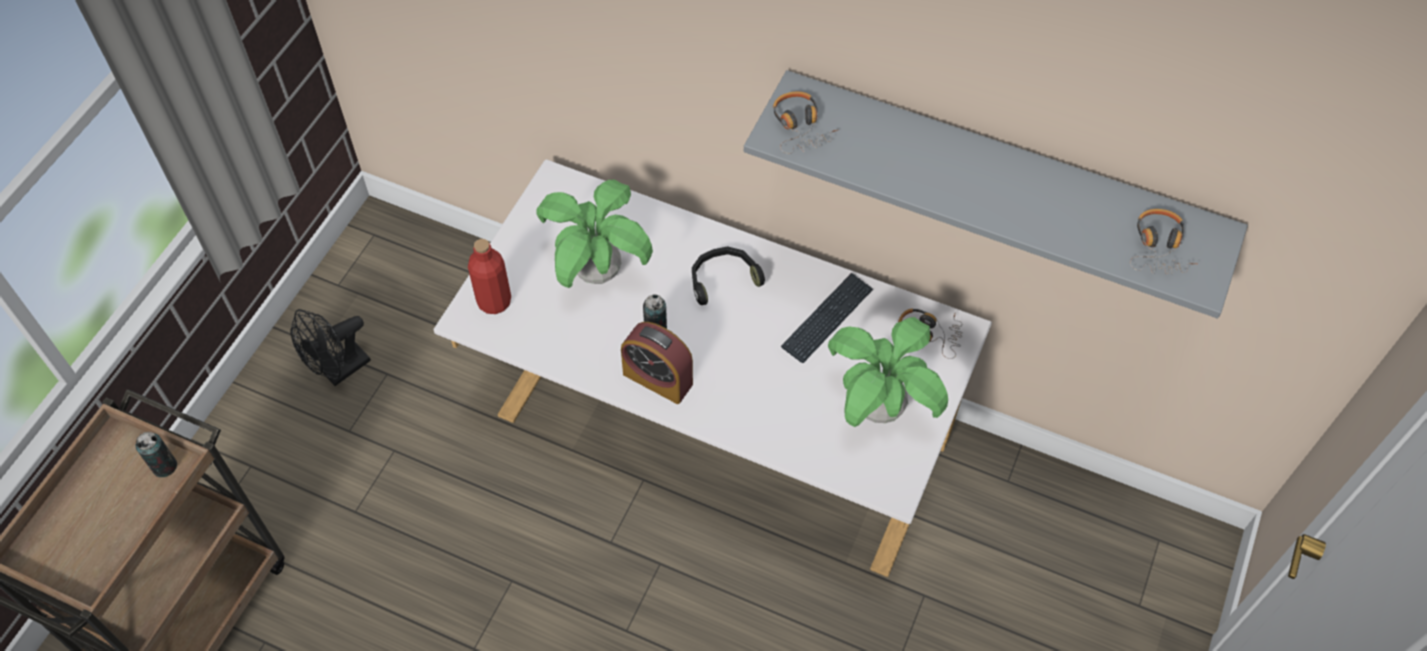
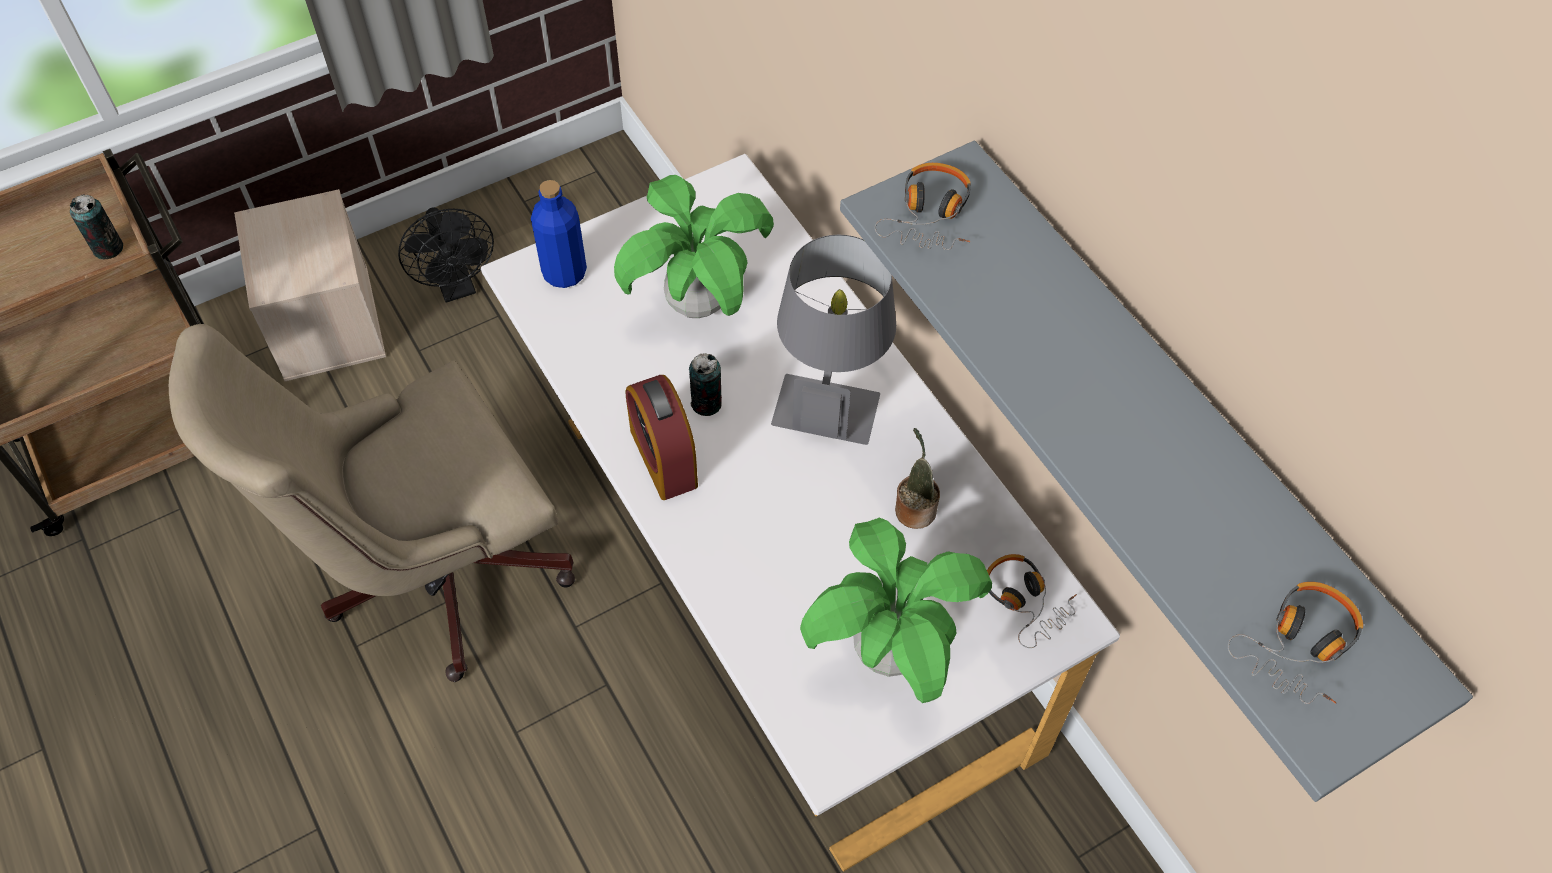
camera: 35 degrees right, 0 degrees up
black fan [290,309,371,386] -> black fan turned 105 degrees counterclockwise [398,207,494,303]
red bottle [468,239,511,314] -> blue bottle [531,180,587,288]
black headphones [692,246,765,305] -> grey table lamp [771,235,896,445]
keyboard [781,273,873,363] -> potted plant [895,428,940,529]
none -> beige office chair [169,324,575,682]
none -> beige storage box [234,189,386,381]

